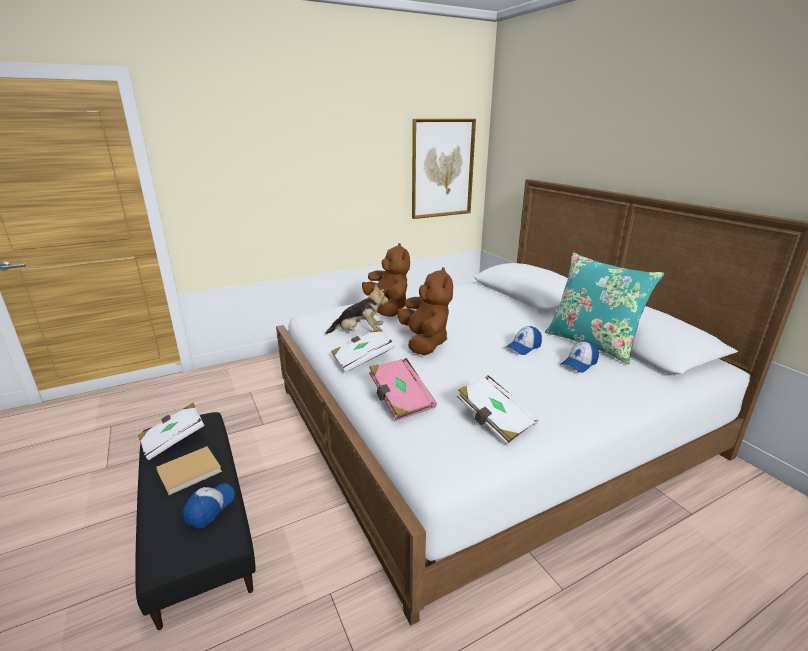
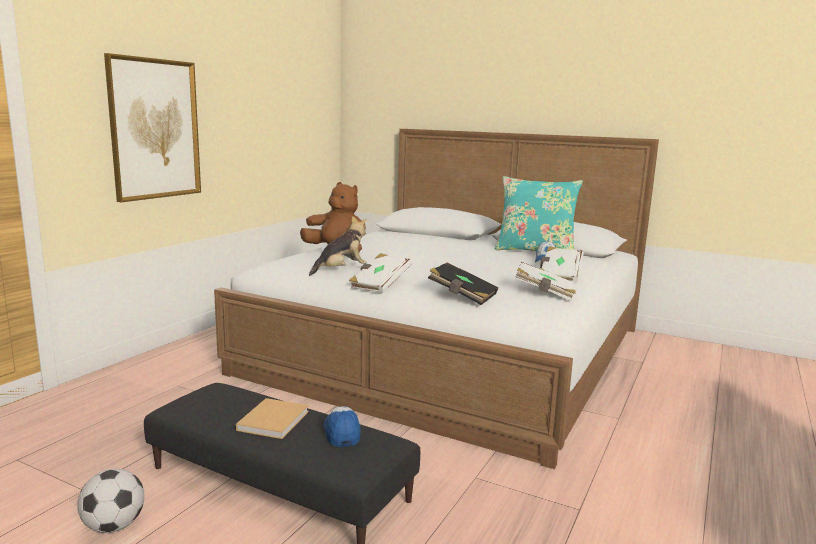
camera: 35 degrees left, 10 degrees down
white book [138,403,205,460] -> white book moved to [540,246,584,283]
pink book [369,358,437,421] -> black book [428,263,498,305]
brown plush toy [398,267,453,355] -> none
picture [412,119,476,219] -> picture moved to [104,53,201,202]
cap [506,326,542,355] -> none
none -> football [77,469,144,533]

